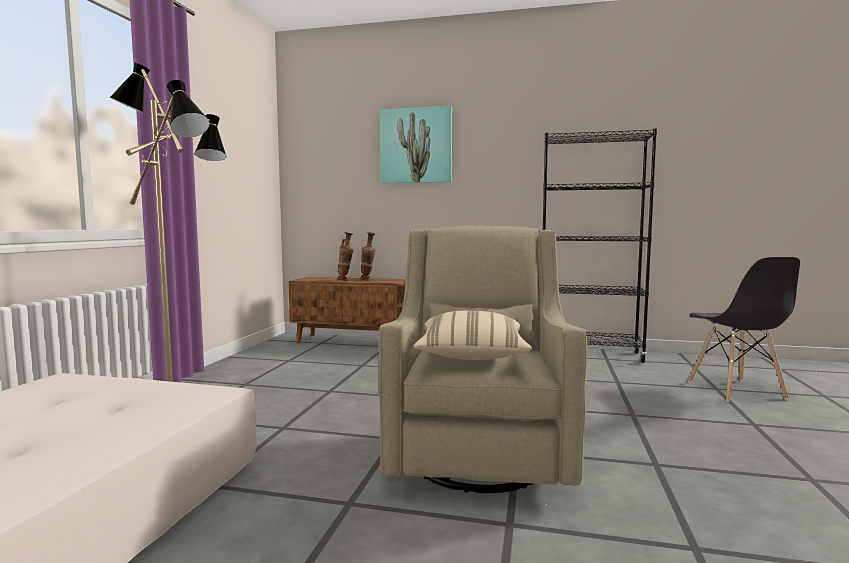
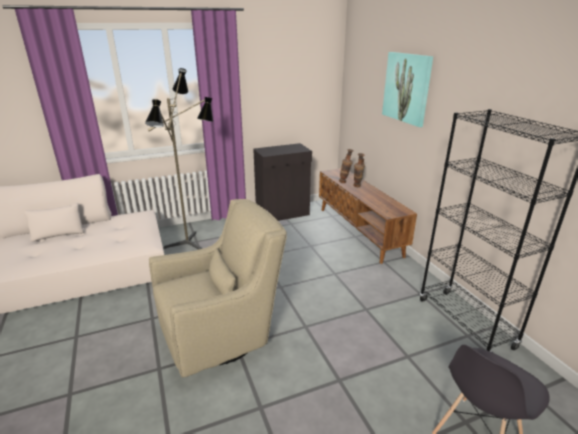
camera: 55 degrees right, 20 degrees up
beige pillow [413,310,532,360] -> none
none -> black cabinet [253,143,312,221]

